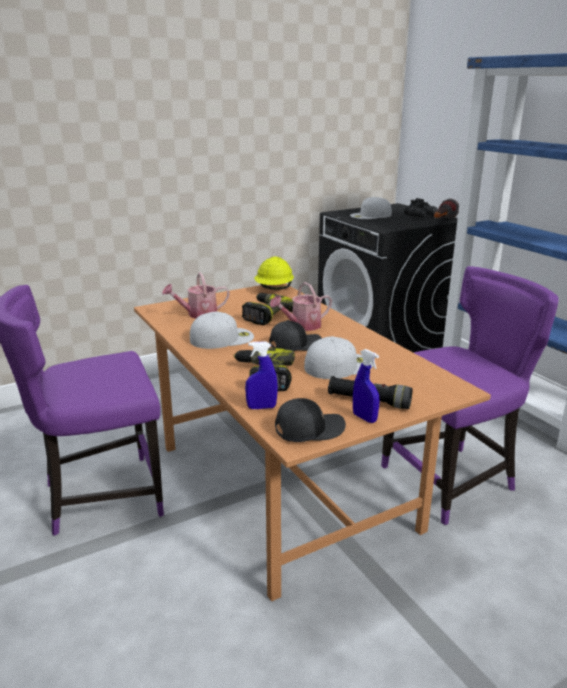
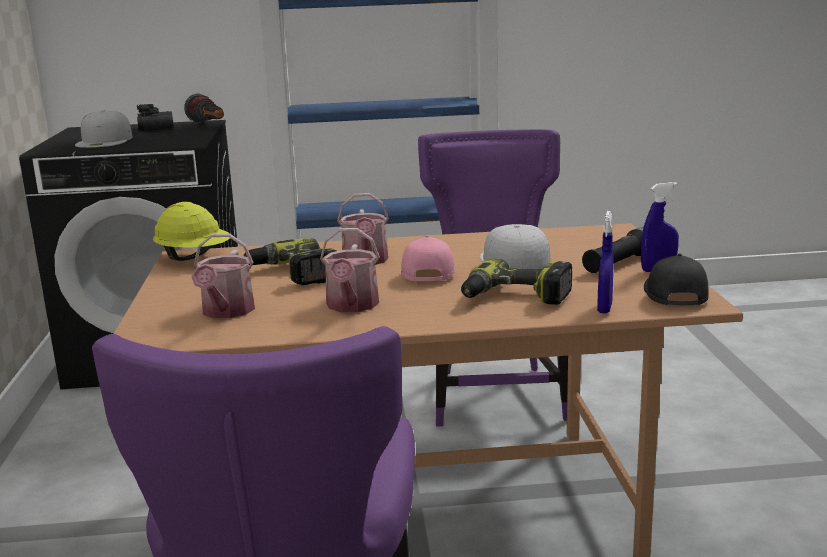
camera: 65 degrees left, 5 degrees down
white cap [190,311,254,349] -> watering can [320,228,380,312]
black cap [269,320,322,351] -> pink cap [401,235,455,282]

